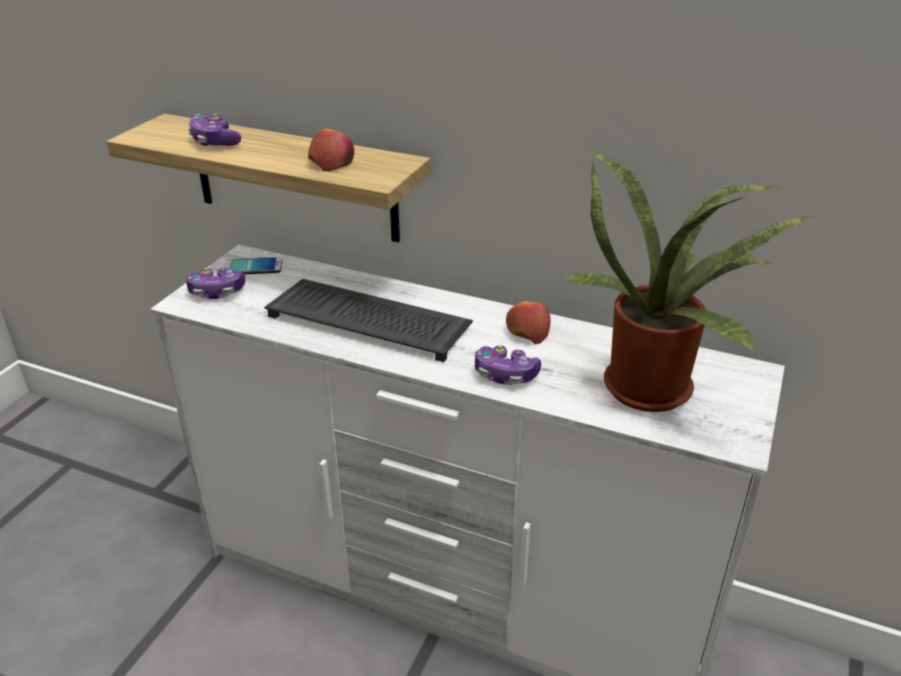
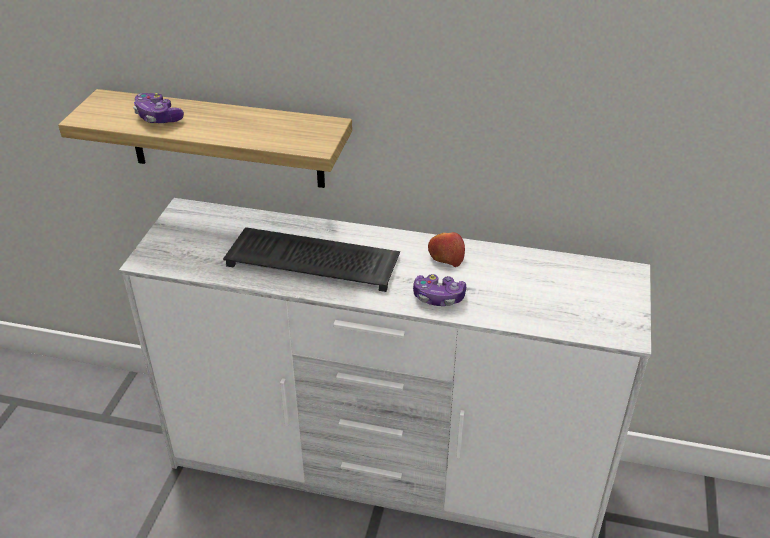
camera: 10 degrees left, 5 degrees up
game controller [186,268,245,299] -> none
phone [224,257,282,274] -> none
apple [308,129,354,172] -> none
potted plant [564,149,816,412] -> none

